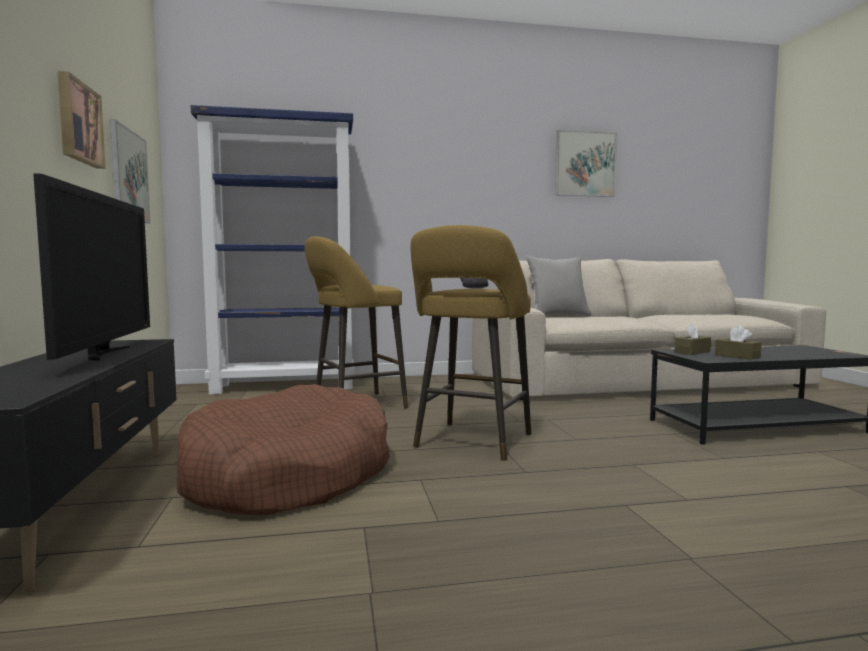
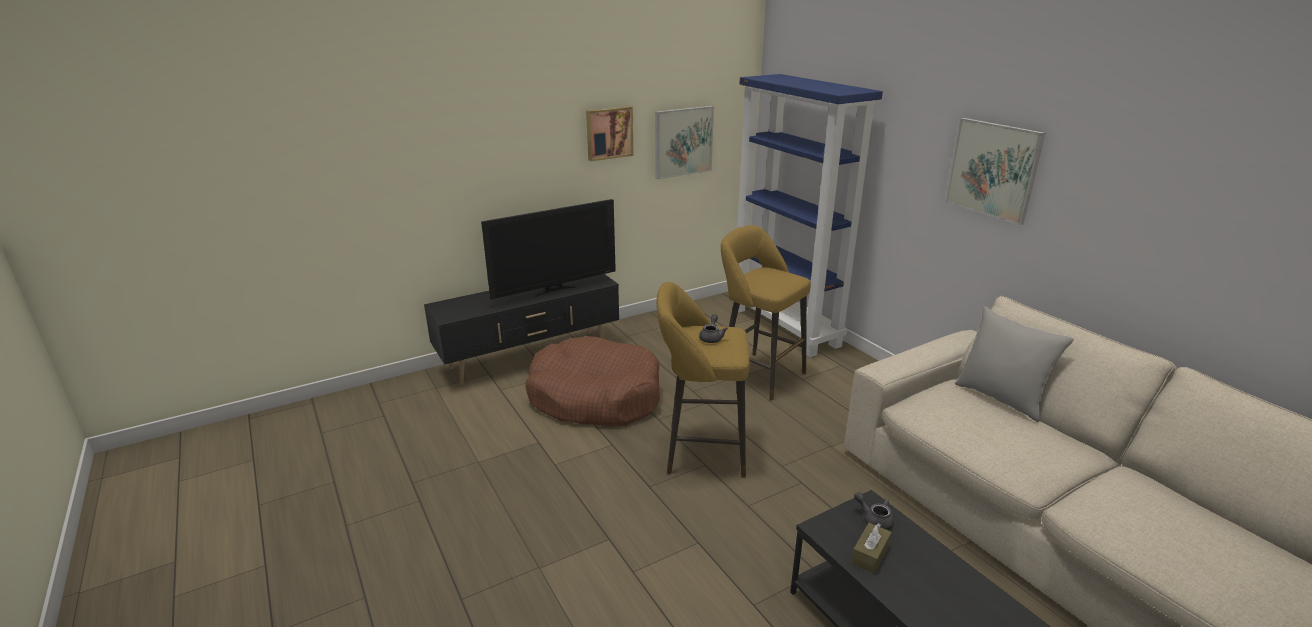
camera: 70 degrees right, 20 degrees up
picture [555,130,617,197] -> picture moved to [945,118,1045,225]
brown tissue box [674,323,711,355] -> grey teapot [854,492,894,530]

